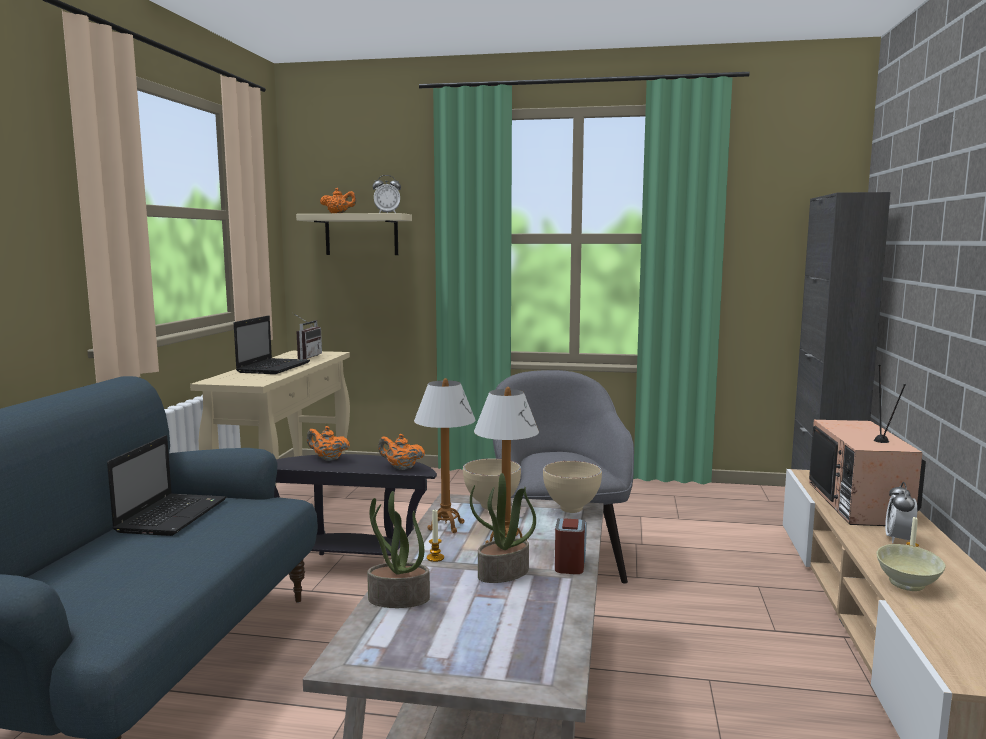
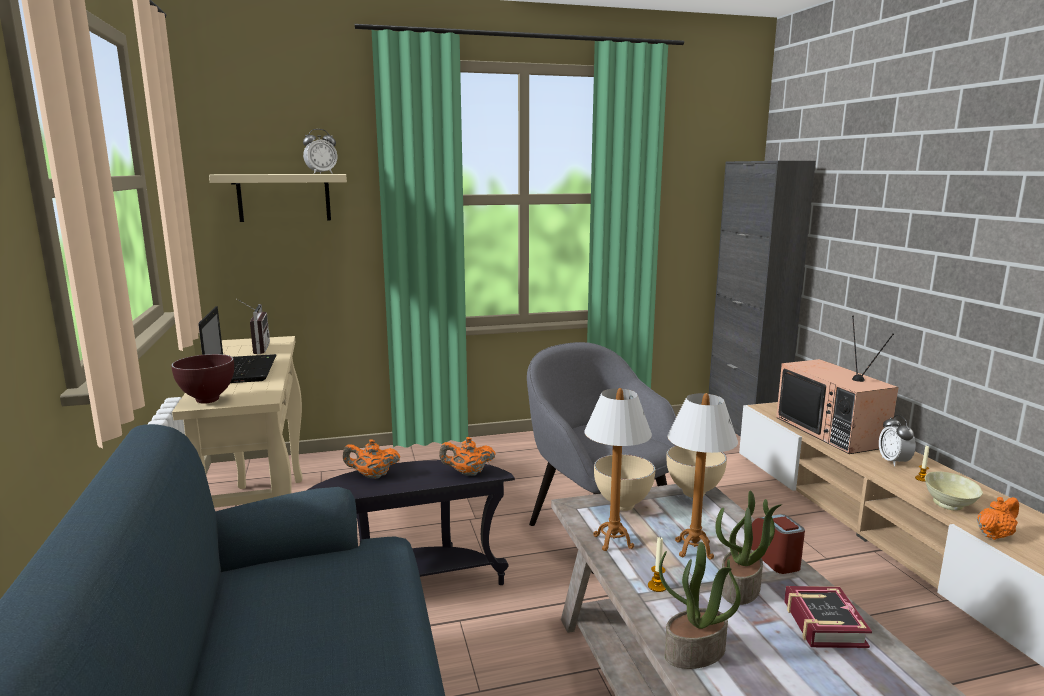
camera: 25 degrees left, 5 degrees up
laptop [107,435,226,536] -> none
orange teapot [320,188,357,214] -> orange teapot moved to [977,497,1019,540]
none -> brown bowl [171,354,234,404]
none -> book [784,586,872,648]

